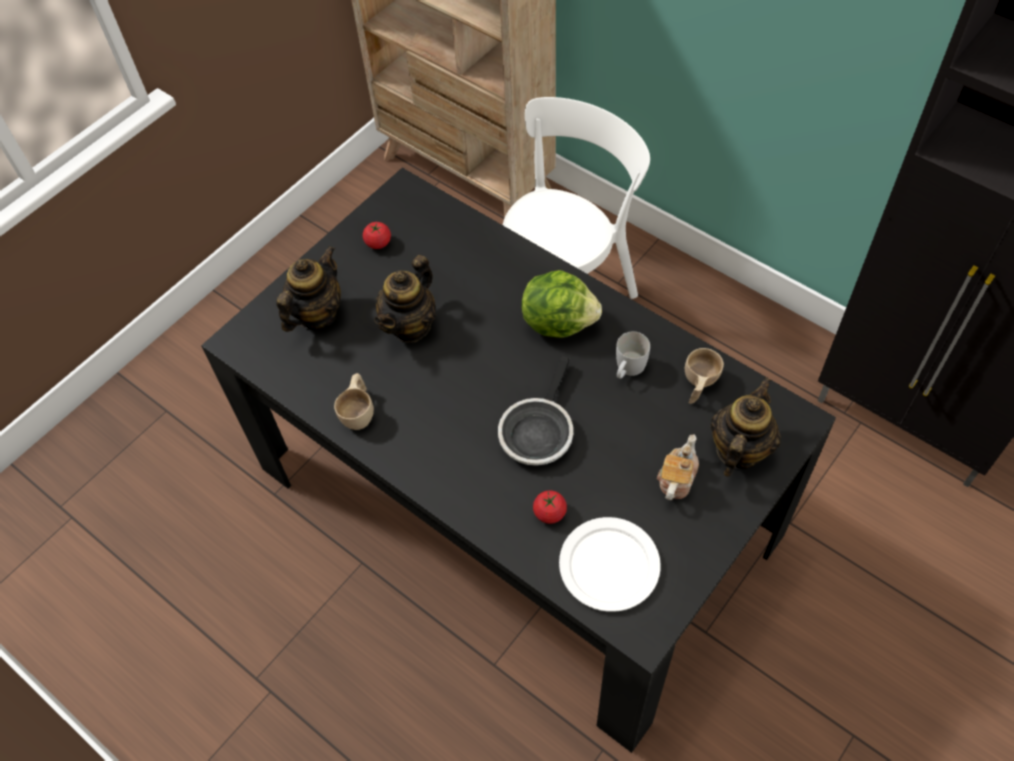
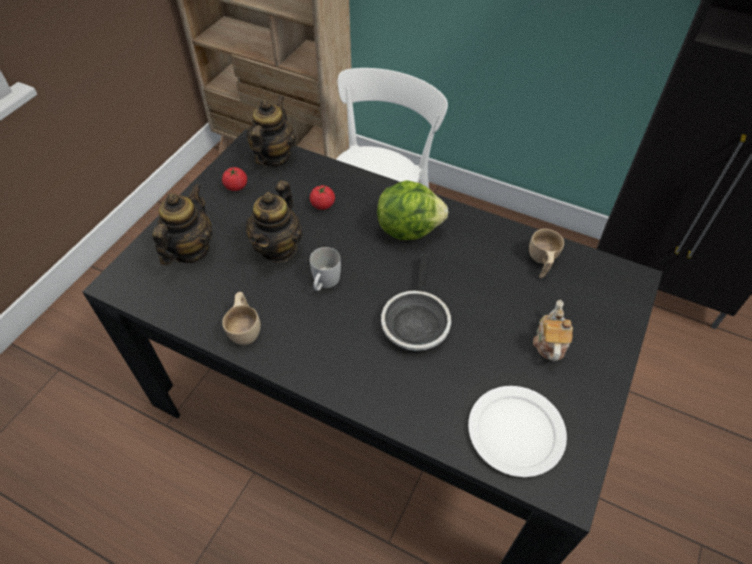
camera: 15 degrees left, 5 degrees down
tomato [533,490,567,524] -> tomato moved to [310,185,335,210]
white mug [616,332,650,379] -> white mug moved to [310,247,341,291]
teapot [710,377,781,477] -> teapot moved to [247,96,296,167]

